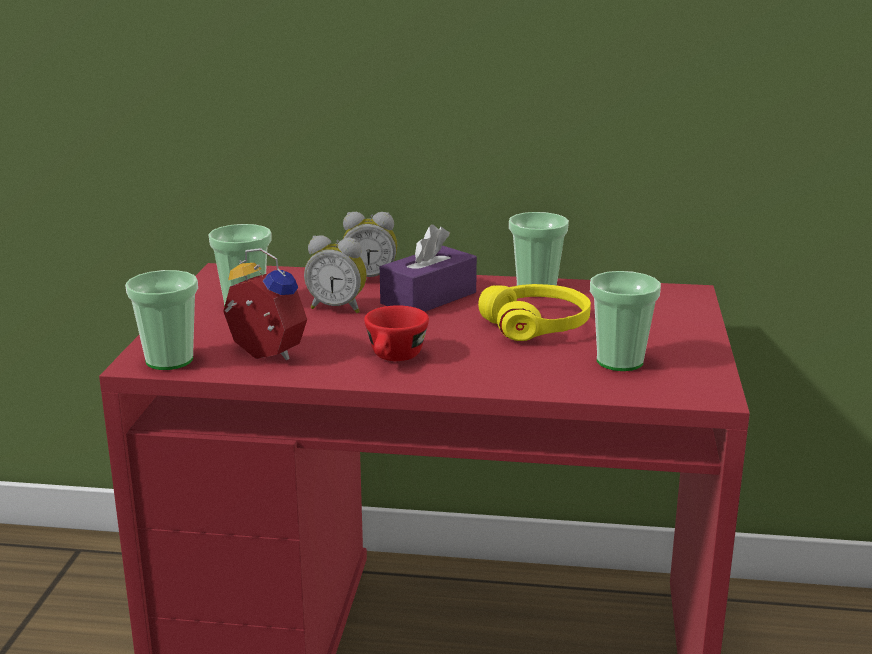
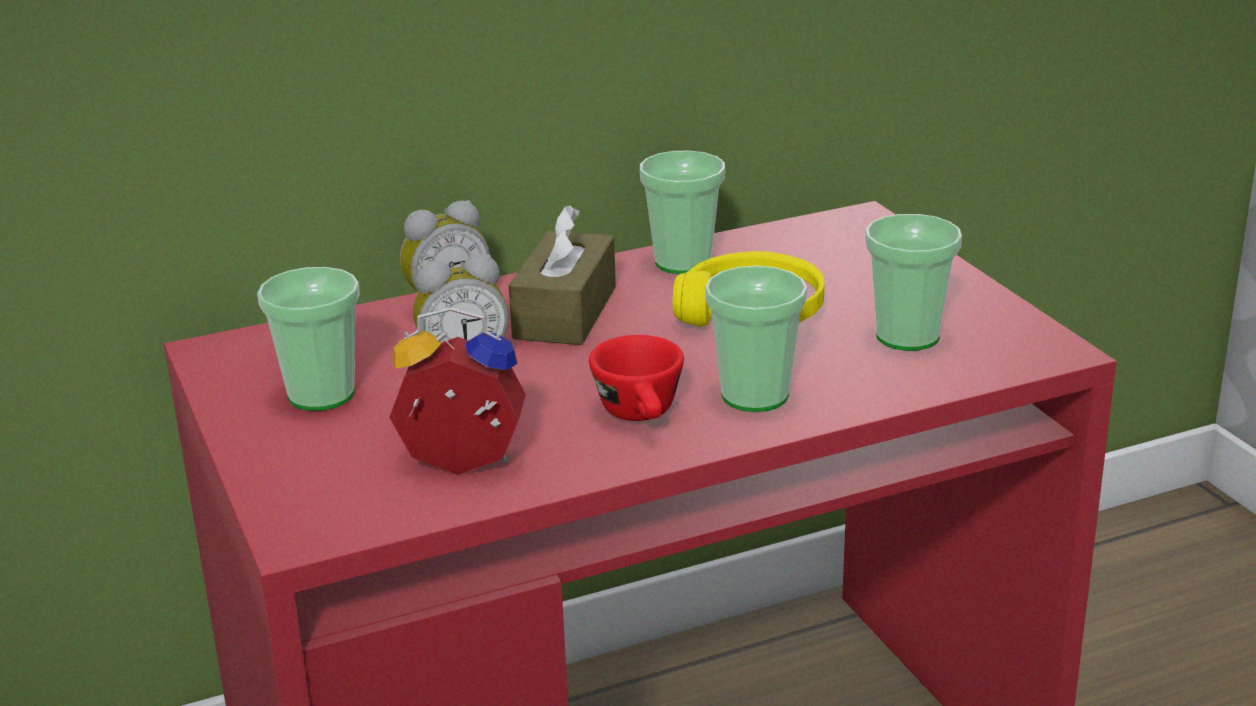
camera: 30 degrees left, 5 degrees up
cup [125,270,198,370] -> cup moved to [705,266,807,412]
purple tissue box [380,224,477,312] -> brown tissue box [509,205,616,345]

